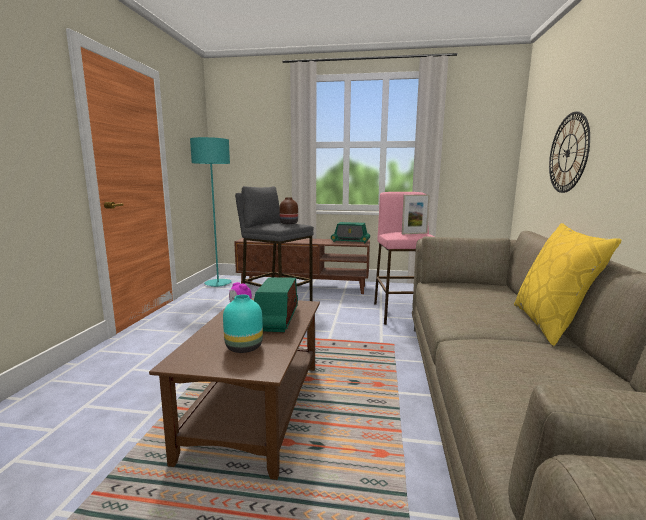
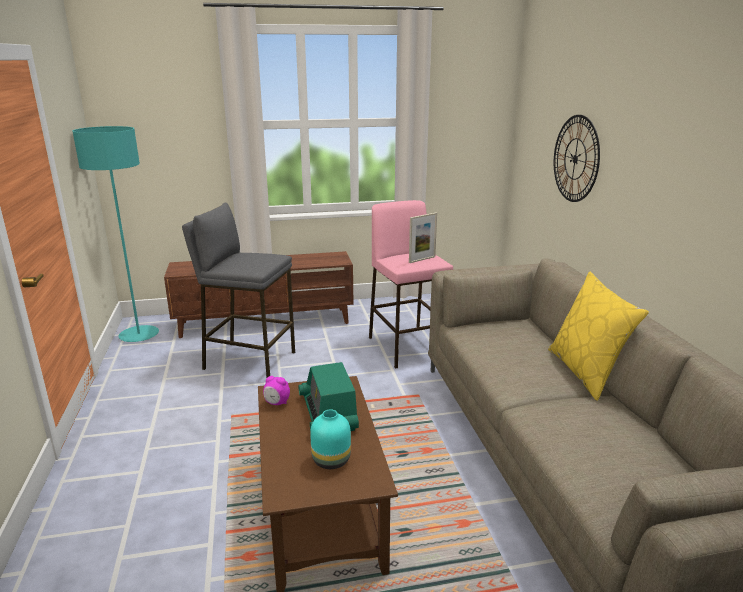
camera: 20 degrees left, 10 degrees up
brown vase [279,197,298,224] -> none
radio [331,222,370,243] -> none

